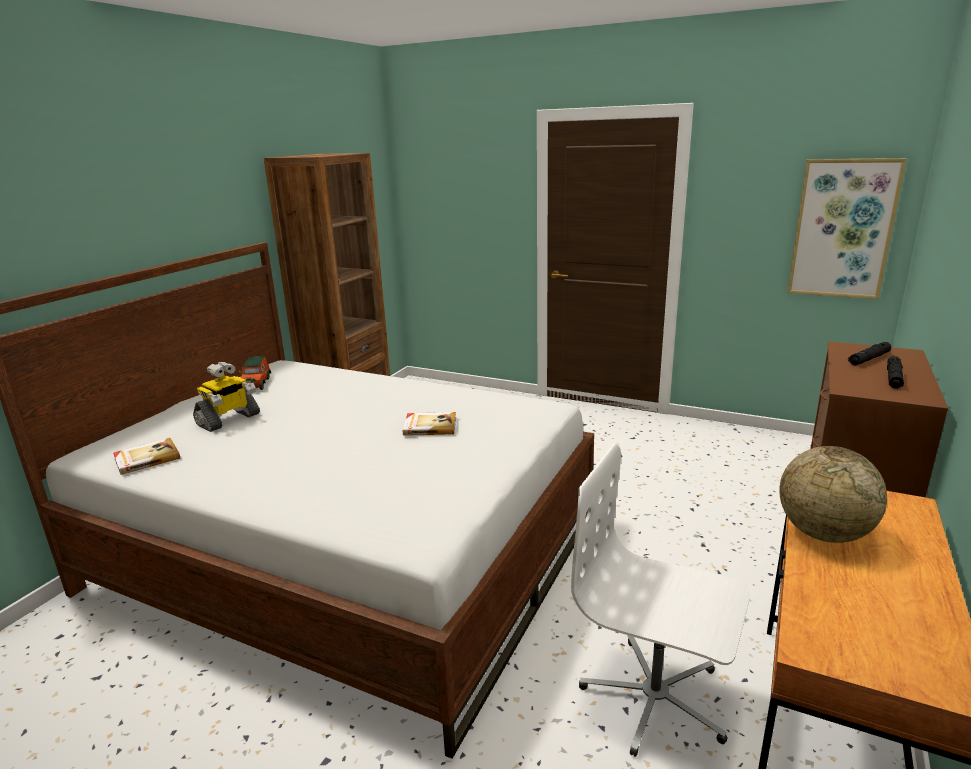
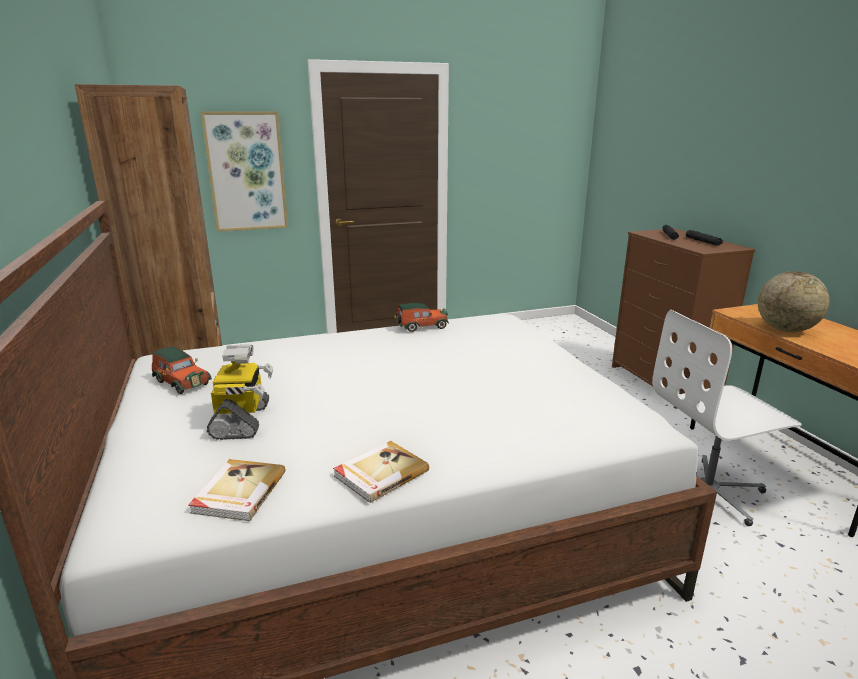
camera: 45 degrees left, 0 degrees up
book [403,412,456,436] -> book moved to [333,441,429,503]
picture [787,158,907,299] -> picture moved to [201,111,288,232]
none -> toy car [394,303,449,332]

